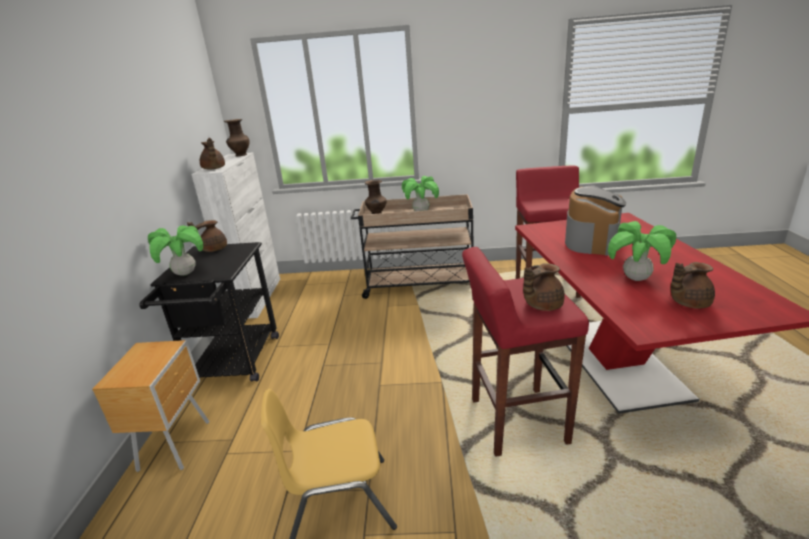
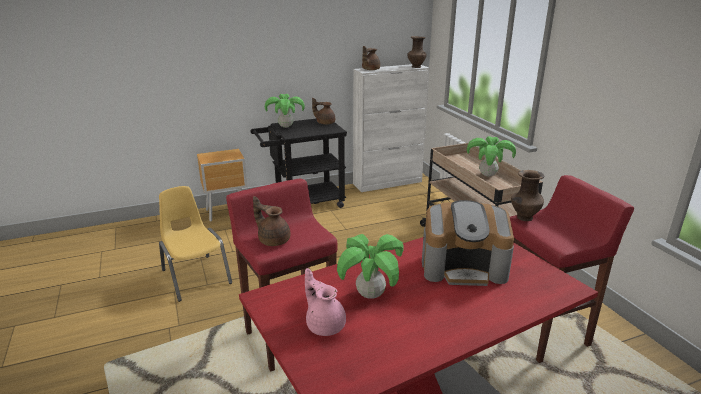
camera: 65 degrees right, 0 degrees up
brown vase [365,180,387,214] -> brown vase moved to [511,170,545,221]
brown teapot [671,262,715,308] -> pink teapot [305,268,346,336]

